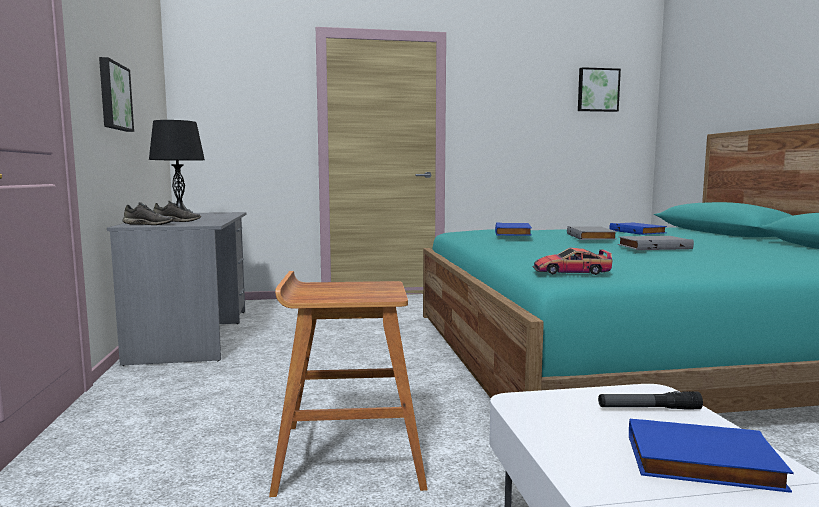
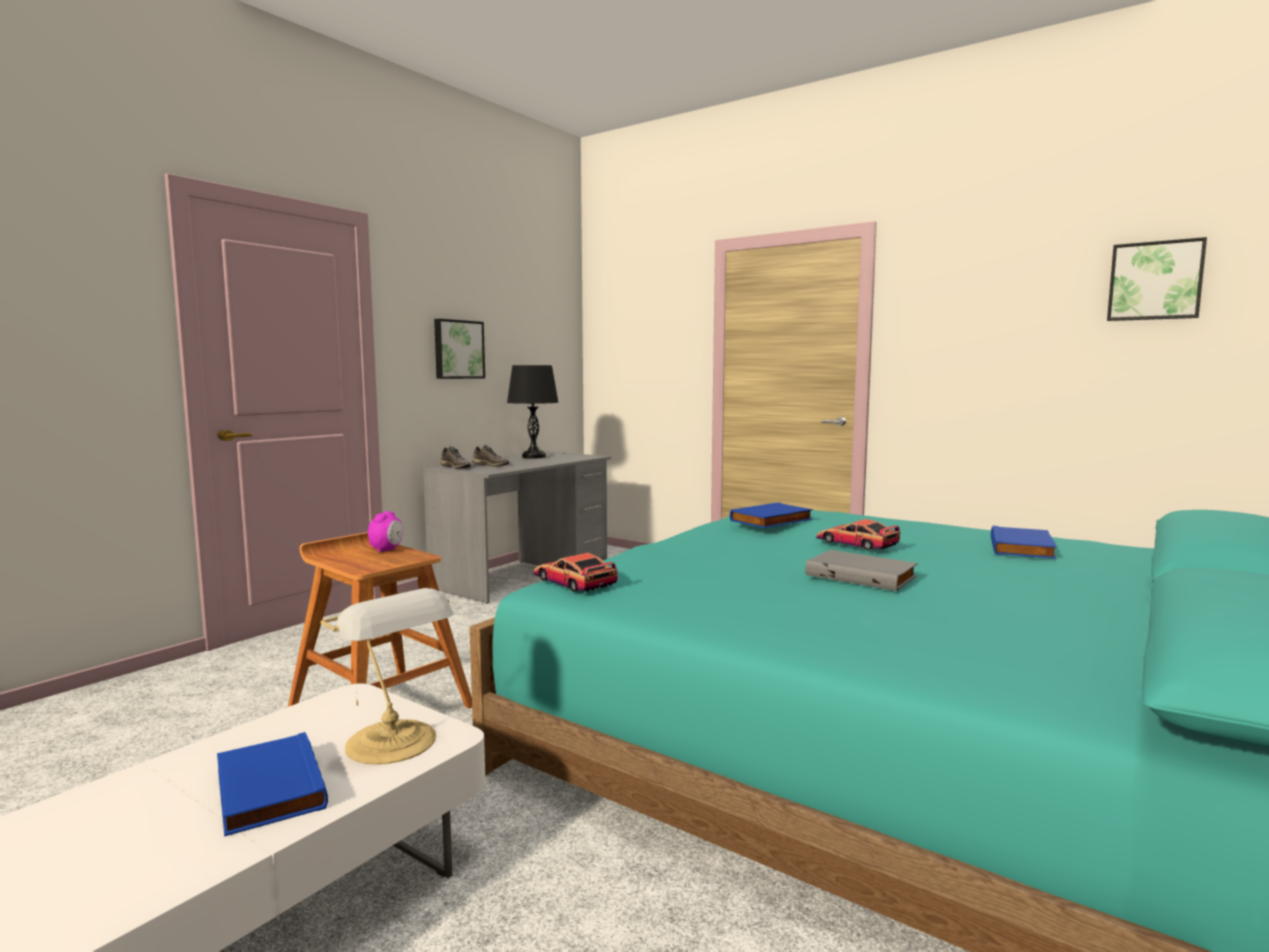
camera: 45 degrees right, 0 degrees up
grey book [567,226,617,240] -> toy car [816,519,900,550]
flashlight [598,391,703,409] -> table lamp [320,588,454,765]
none -> alarm clock [368,511,402,553]

